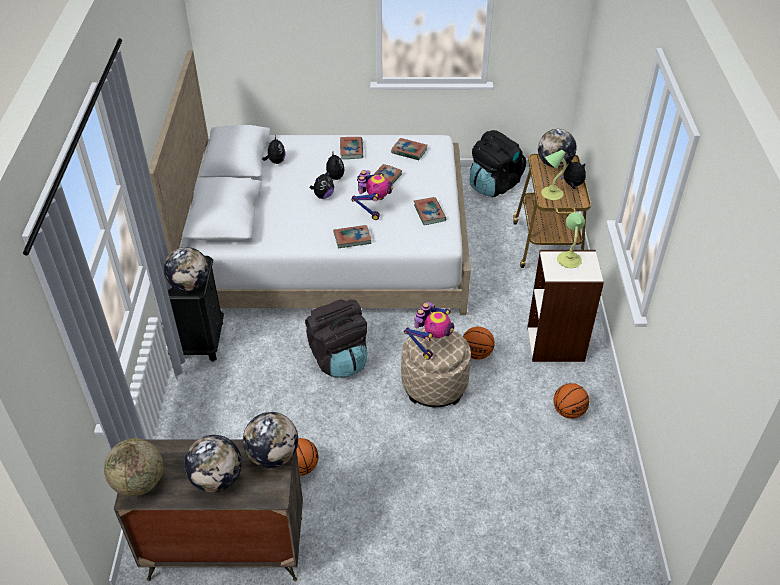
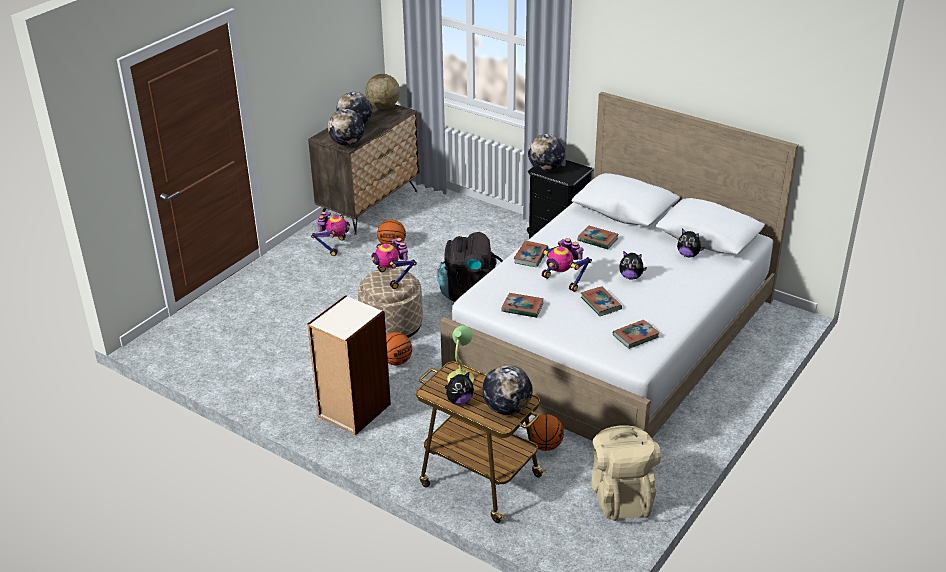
camera: 125 degrees right, 10 degrees down
plush toy [310,170,334,199] -> none
book [340,137,363,159] -> book moved to [578,226,618,250]
black backpack [470,130,526,197] -> beige backpack [591,425,661,521]
basketball [554,383,589,419] -> basketball moved to [530,414,564,451]
table lamp [557,212,585,268] -> none
none -> toy robot [311,212,350,256]

